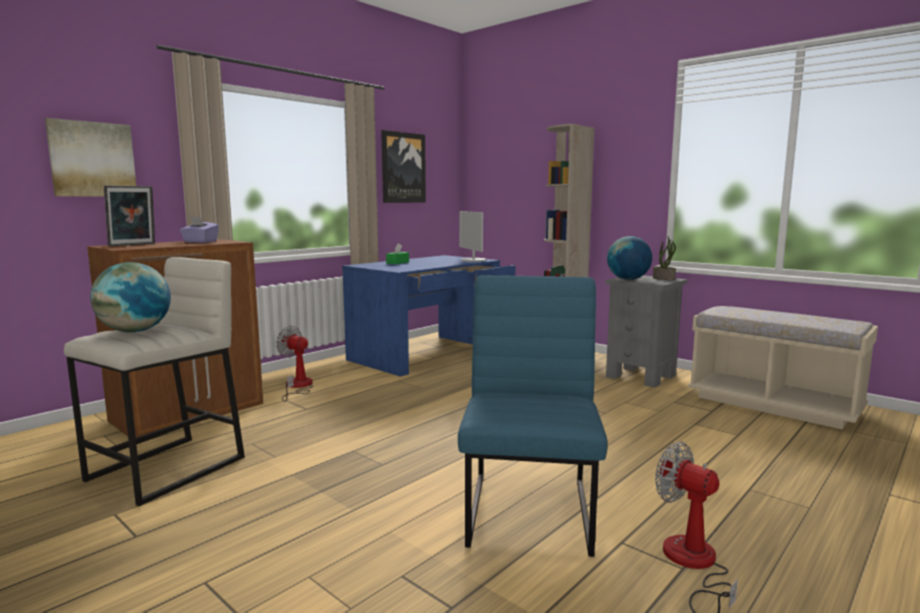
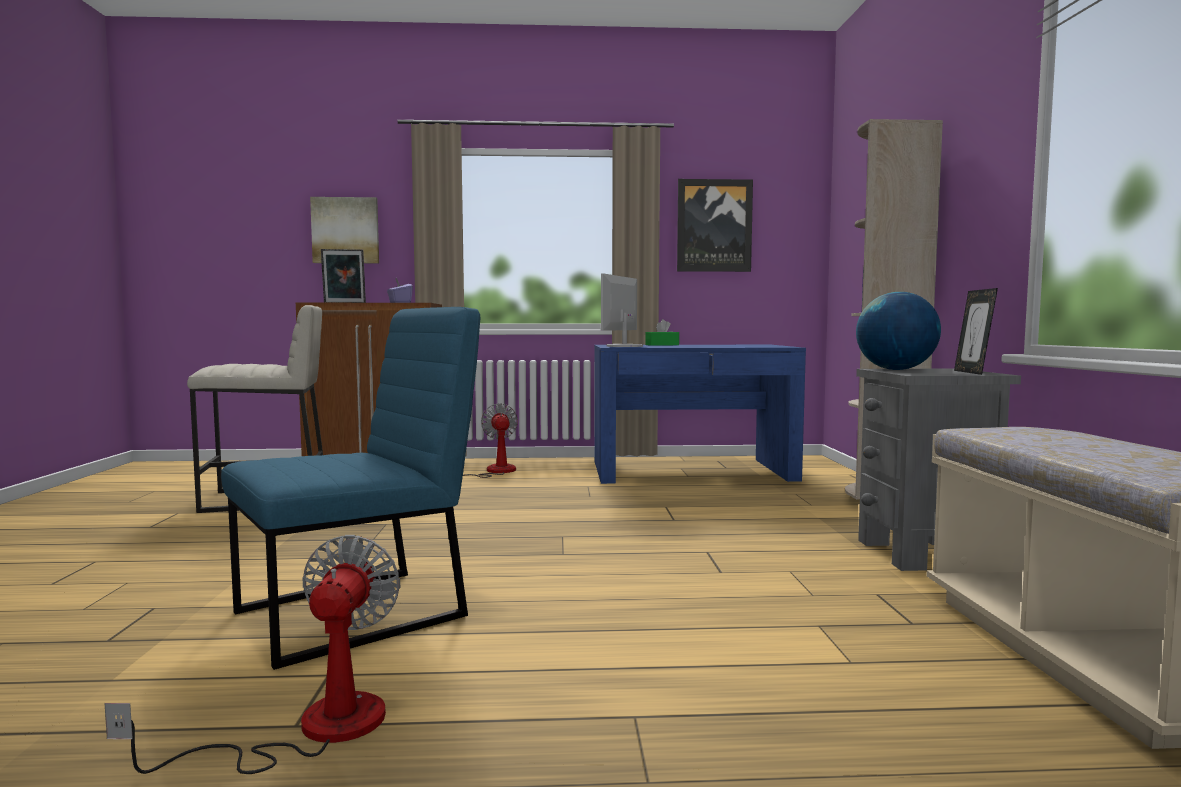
camera: 45 degrees right, 5 degrees down
globe [90,262,171,332] -> none
monitor [460,211,486,262] -> monitor moved to [601,273,643,347]
potted plant [653,237,676,280] -> picture frame [954,288,998,375]

